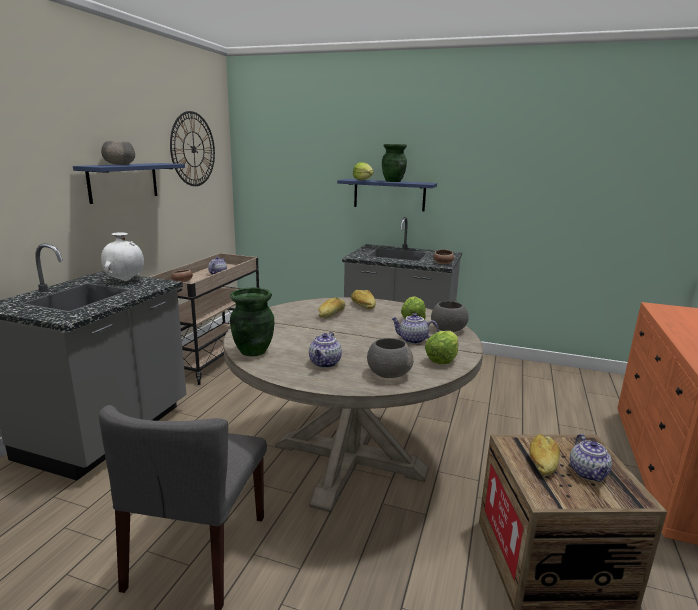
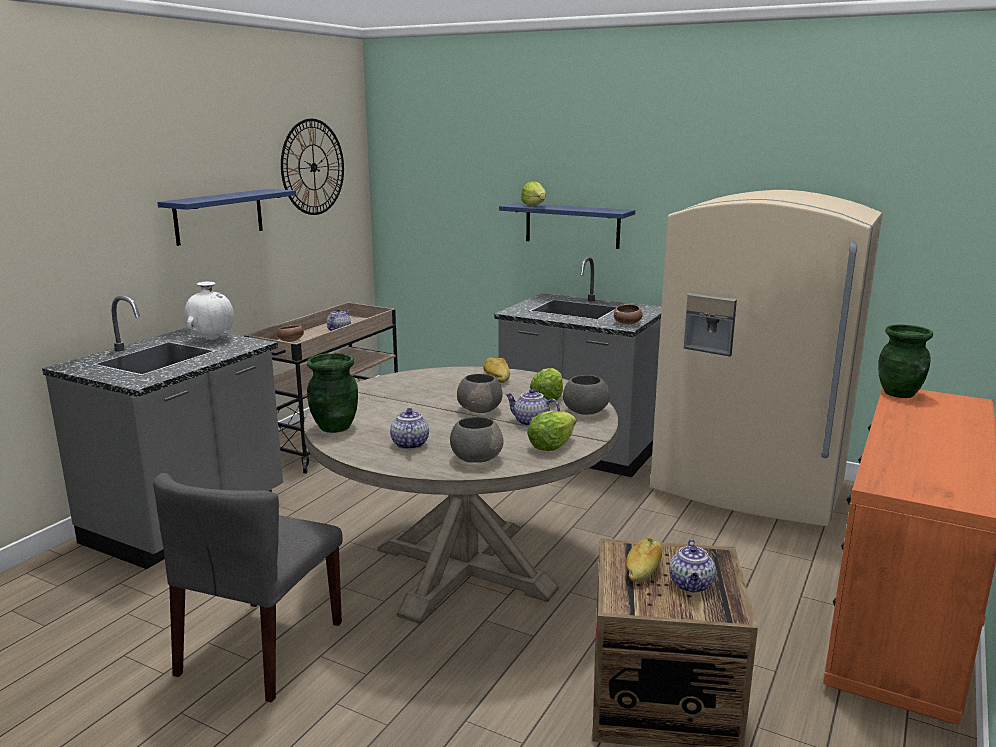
camera: 10 degrees right, 0 degrees up
grey bowl [101,141,135,165] -> grey bowl moved to [457,374,502,413]
teapot [309,332,342,368] -> teapot turned 150 degrees clockwise [390,408,429,449]
bread [318,297,345,319] -> none
green vase [382,144,407,182] -> green vase moved to [878,324,933,398]
none -> beige fridge [650,190,882,526]

